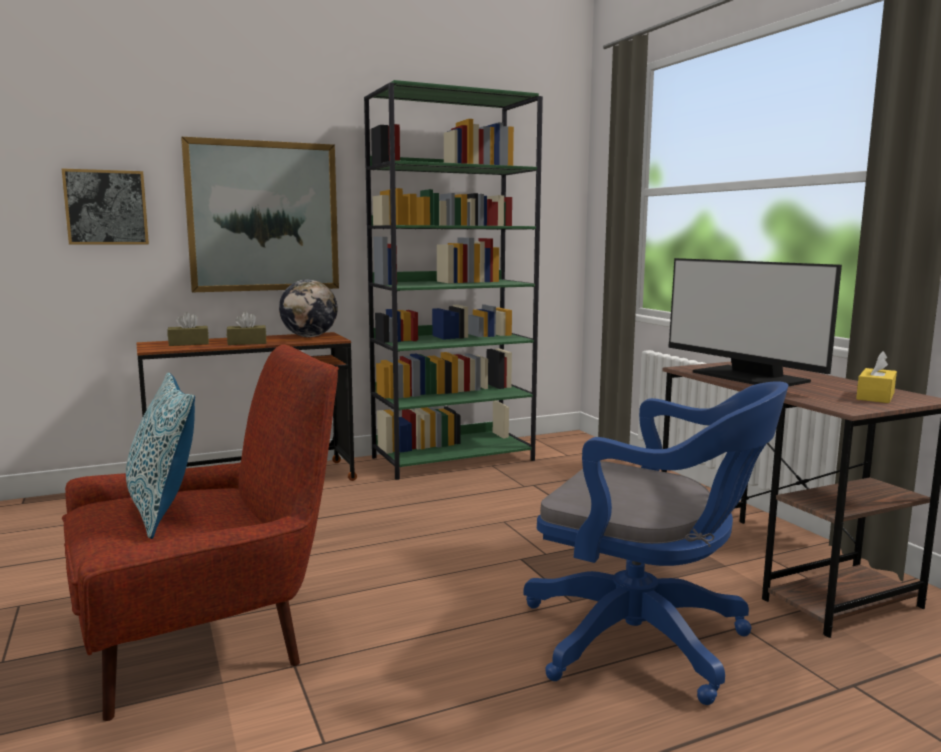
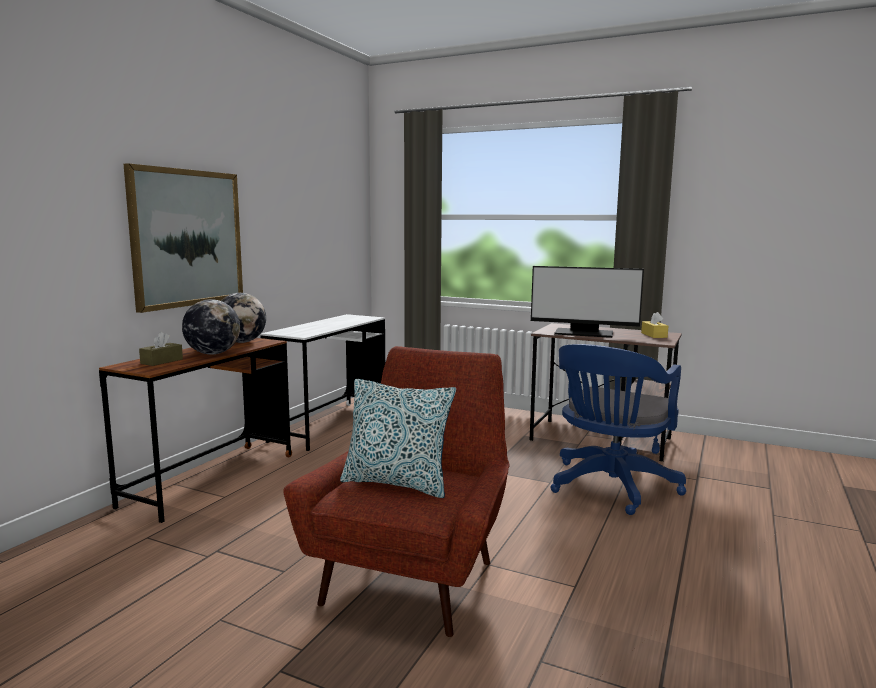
camera: 40 degrees left, 0 degrees up
picture [62,168,149,245] -> none
brown tissue box [227,311,267,345] -> globe [182,299,240,354]
green bookcase [364,80,543,480] -> white desk [260,314,385,451]
blue office chair [524,382,789,705] -> blue office chair turned 135 degrees clockwise [551,344,686,515]

